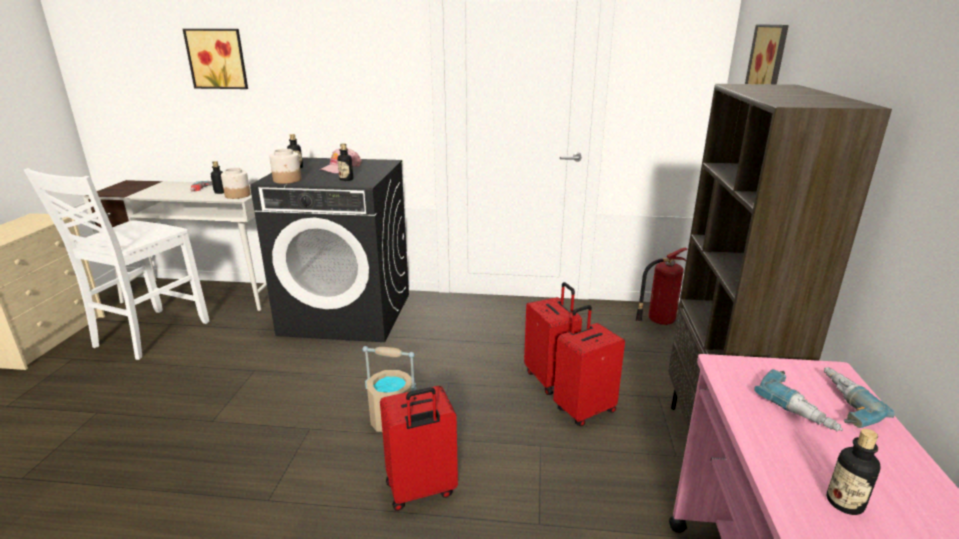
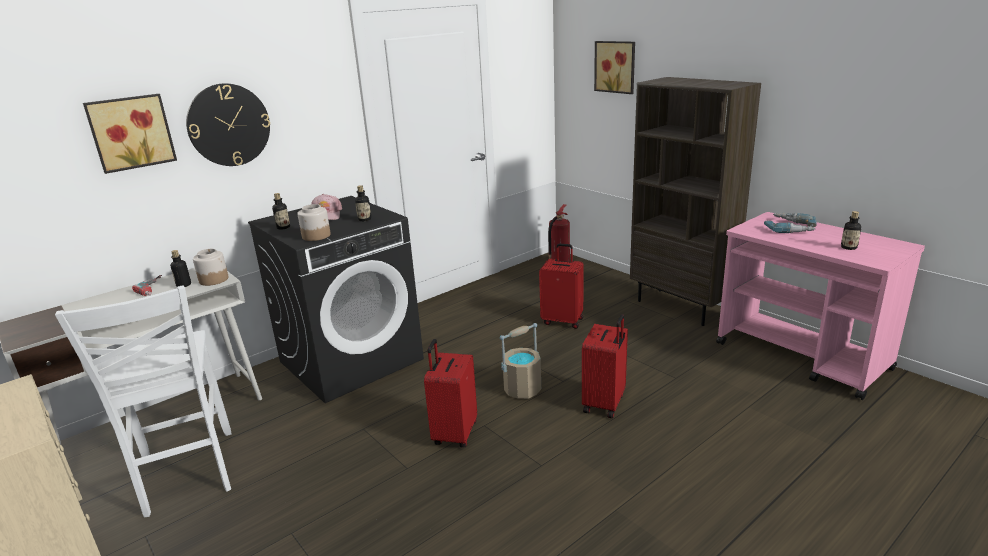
camera: 45 degrees left, 0 degrees up
red suitcase [553,305,625,426] -> red suitcase moved to [424,339,477,448]
none -> wall clock [186,83,270,166]

